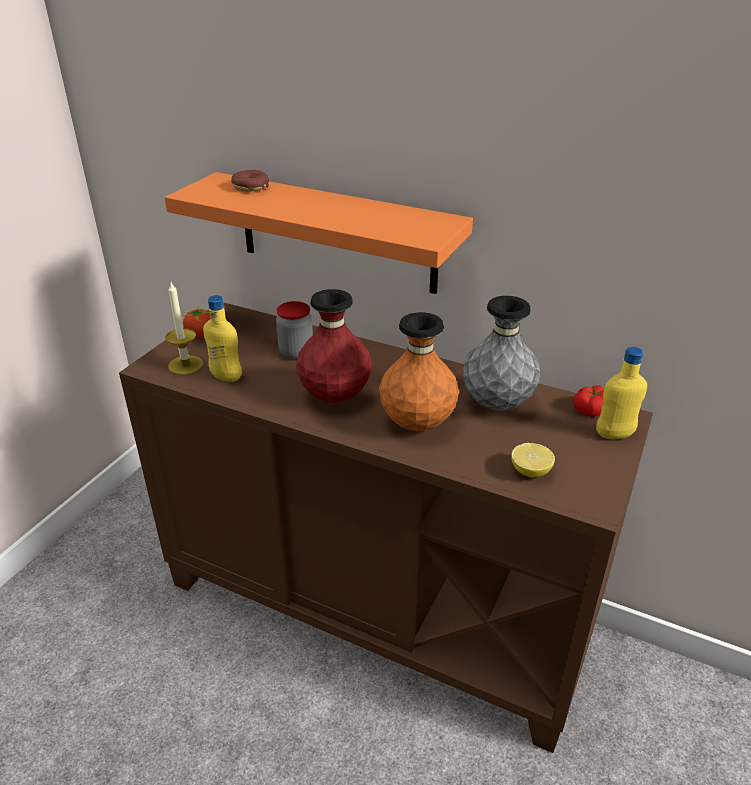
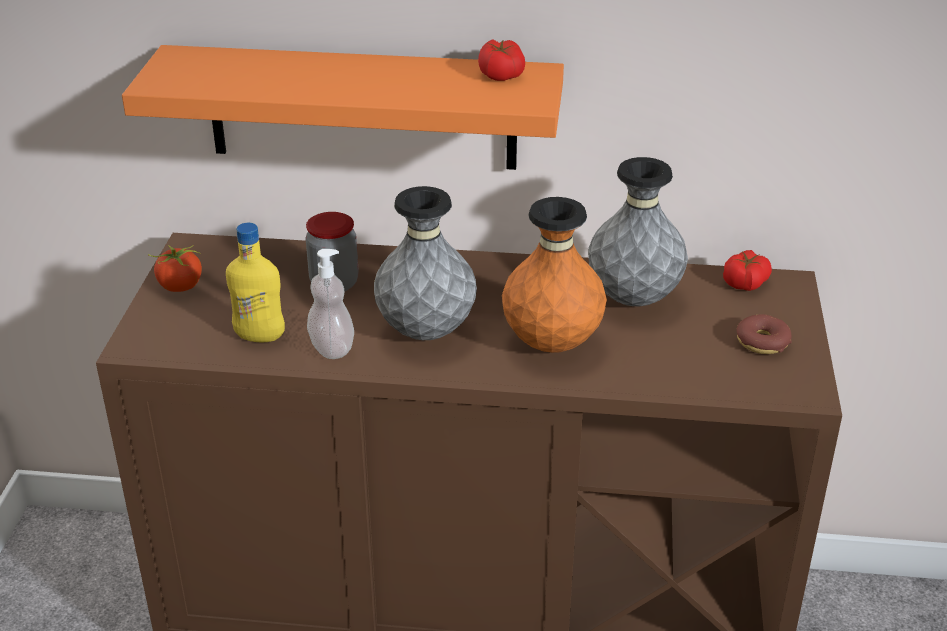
camera: 20 degrees left, 0 degrees up
candle [165,282,203,375] -> none
donut [231,170,269,192] -> donut moved to [737,314,792,354]
red vase [296,289,371,403] -> grey vase [374,186,477,340]
lemon [511,443,555,478] -> none
yellow bottle [596,347,647,439] -> none
none -> soap dispenser [307,249,354,359]
none -> tomato [478,39,525,81]

